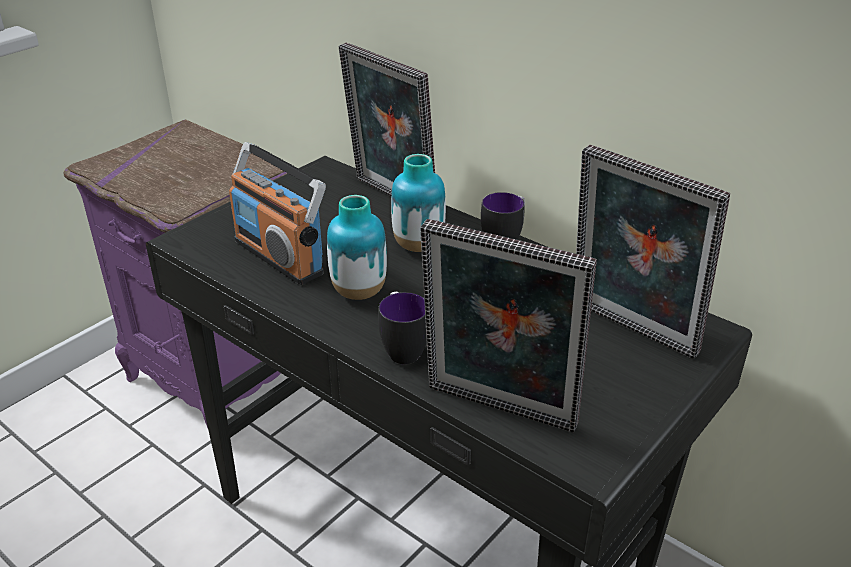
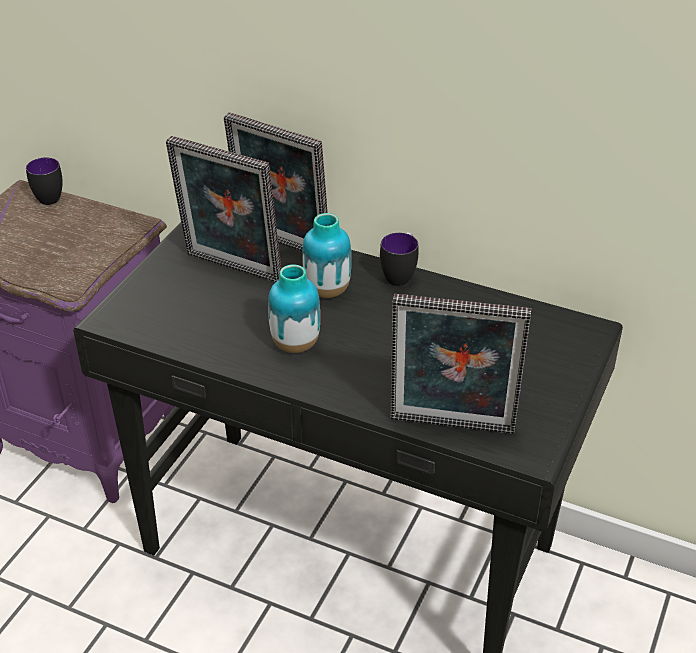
camera: 15 degrees left, 5 degrees up
radio [229,142,326,285] -> none
mug [378,292,427,364] -> mug moved to [26,157,63,205]
picture frame [576,145,730,359] -> picture frame moved to [166,136,281,282]

